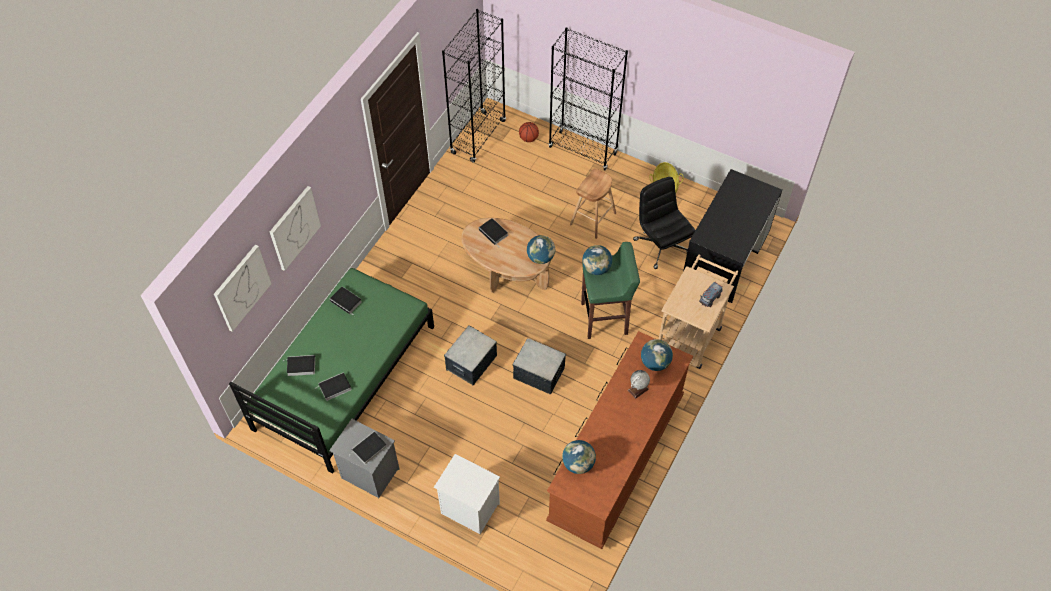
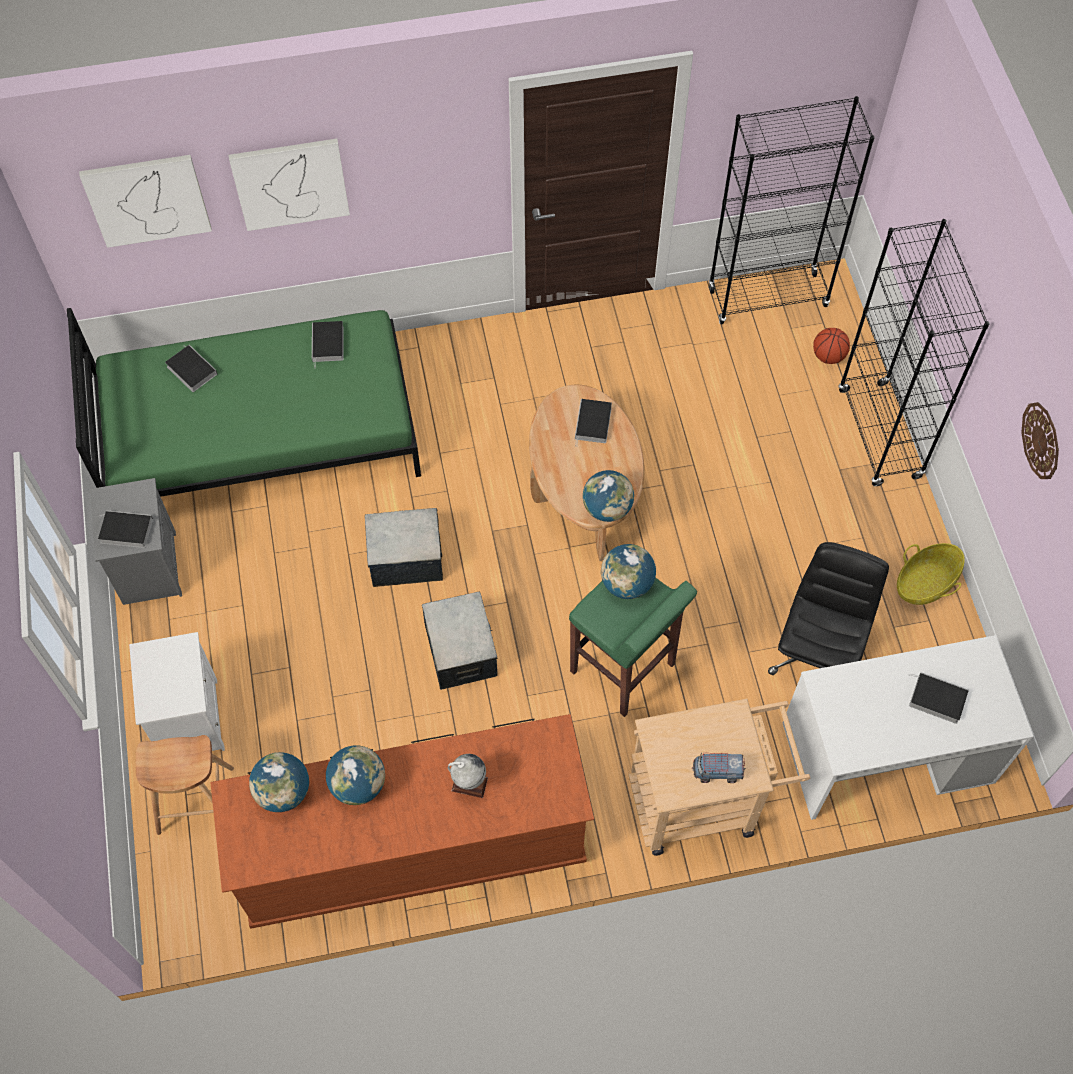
camera: 50 degrees right, 5 degrees up
book [317,372,352,401] -> book moved to [908,672,969,724]
brown stool [570,169,616,239] -> brown stool moved to [136,735,234,835]
globe [641,339,673,371] -> globe moved to [326,745,385,805]
black desk [683,169,782,303] -> white desk [783,635,1034,820]
none -> wall clock [1021,402,1059,479]

